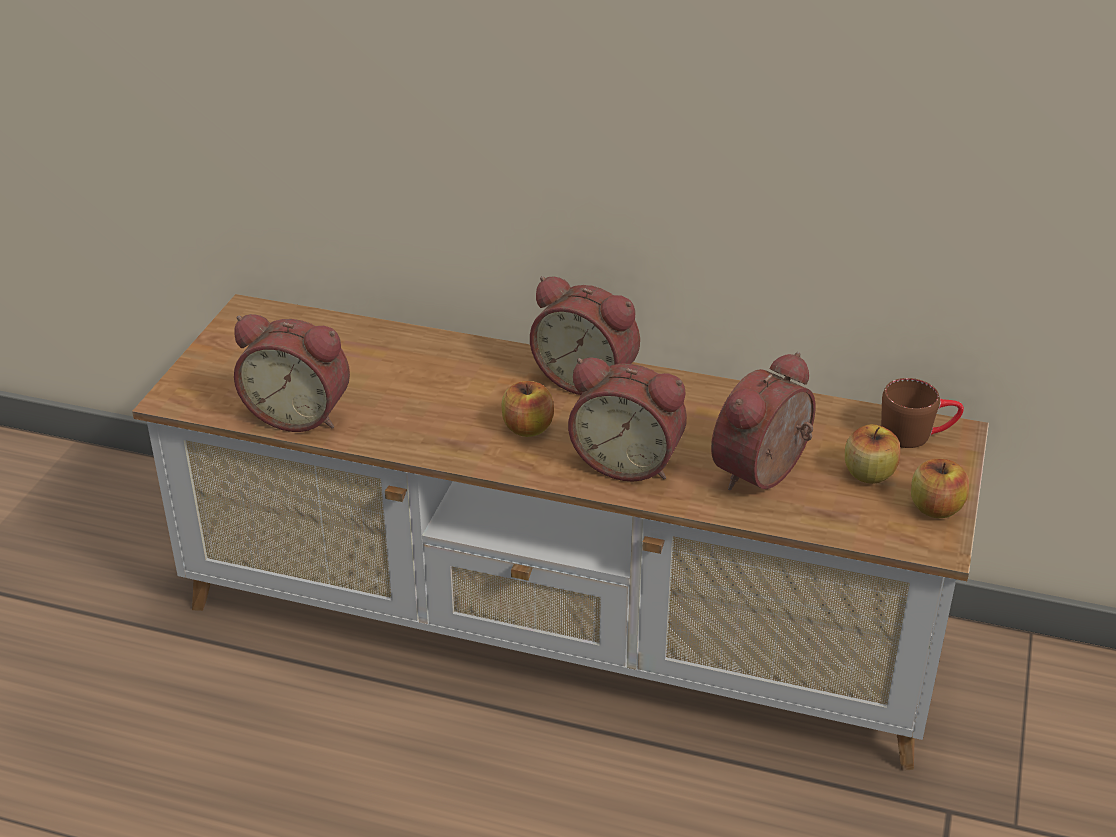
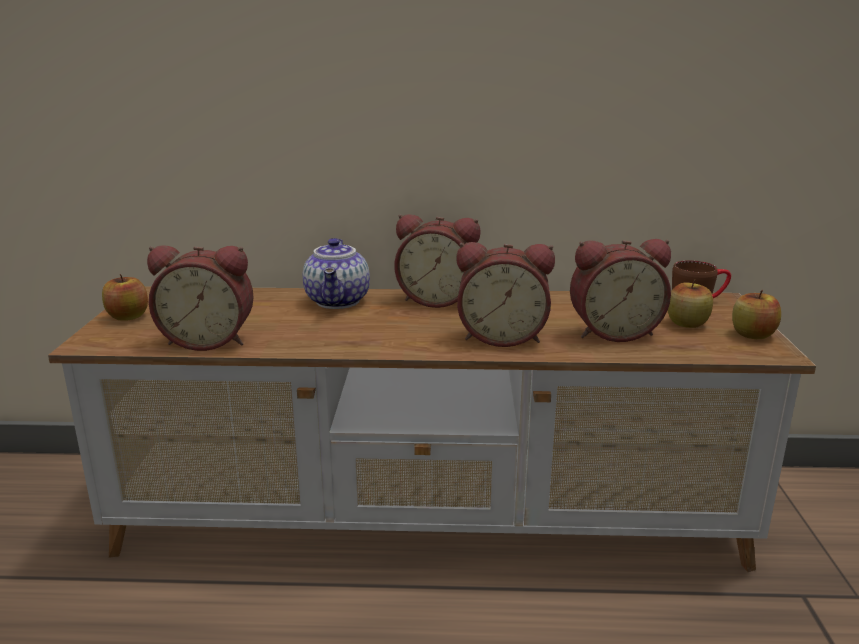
camera: 15 degrees left, 15 degrees down
apple [502,381,554,437] -> apple moved to [102,274,148,321]
alarm clock [711,352,816,490] -> alarm clock turned 120 degrees counterclockwise [570,239,671,342]
none -> teapot [303,238,370,309]

